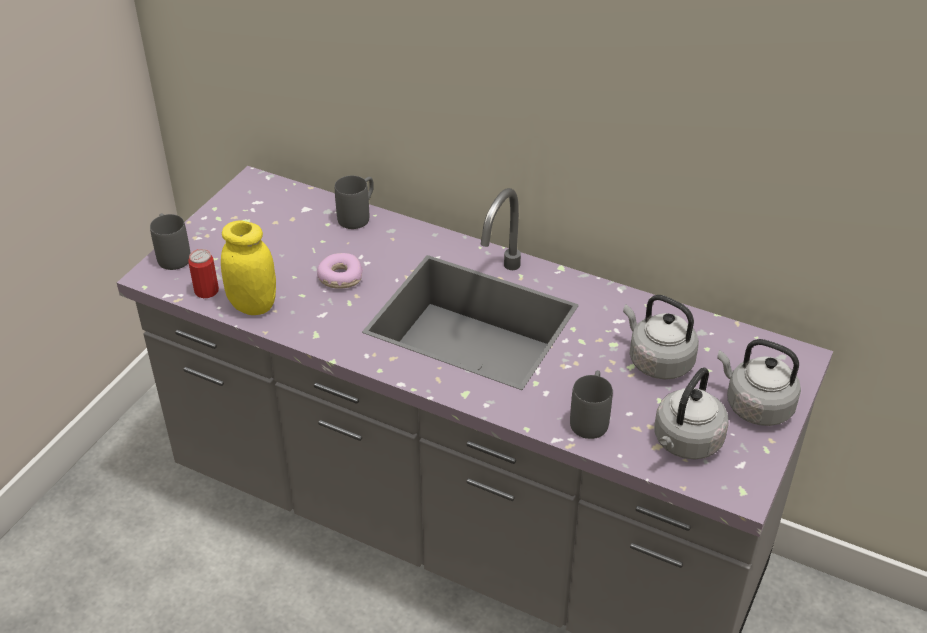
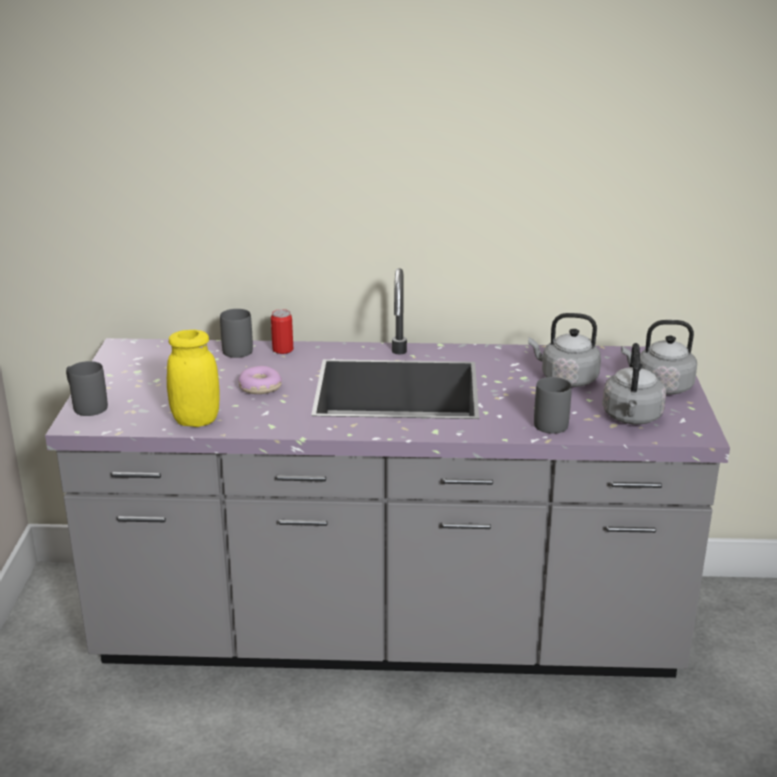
camera: 25 degrees left, 15 degrees down
can [188,249,219,298] -> can moved to [271,309,293,354]

